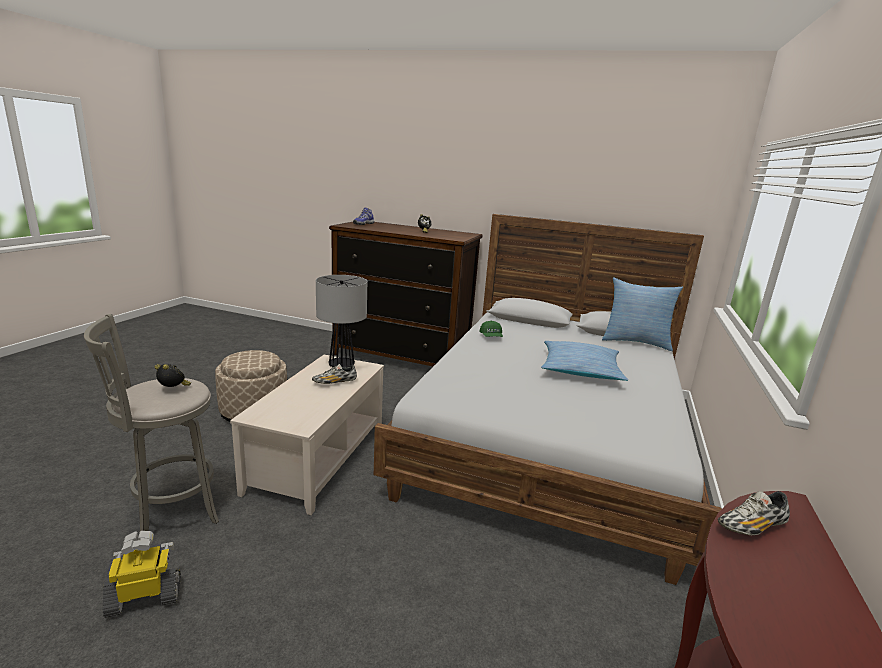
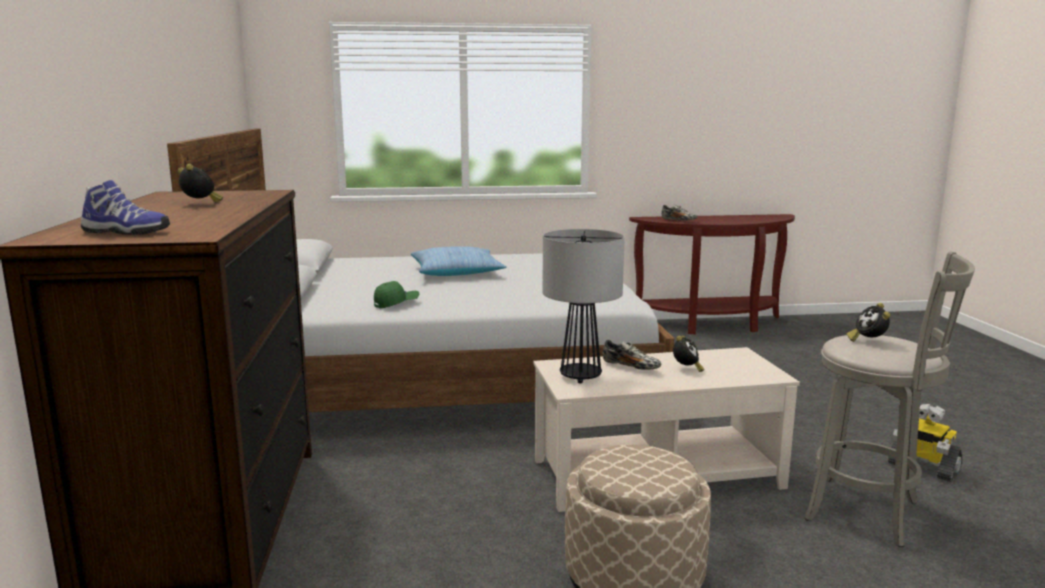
camera: 115 degrees left, 5 degrees down
pillow [602,277,683,351] -> none
none -> alarm clock [673,336,704,372]

